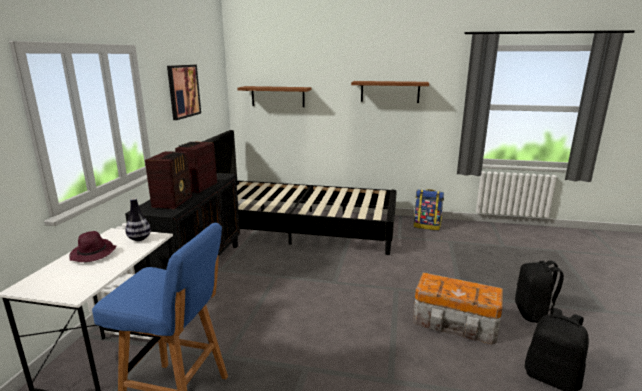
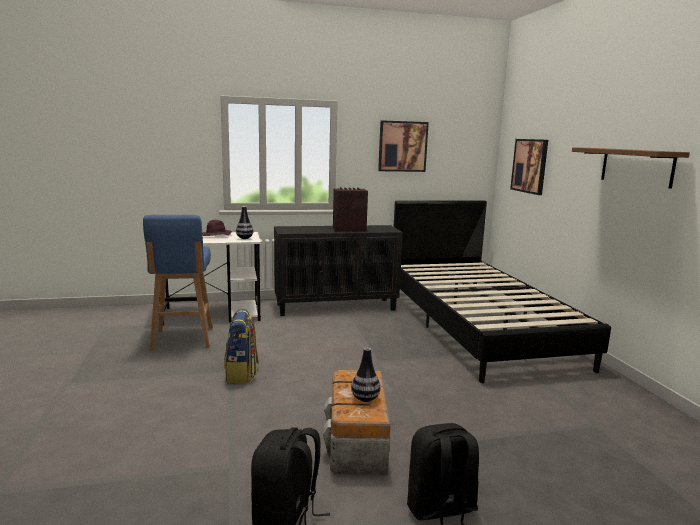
camera: 65 degrees right, 5 degrees down
radio [145,151,192,209] -> none
brown shelf [237,86,311,107] -> picture [510,139,548,195]
backpack [414,189,444,230] -> backpack moved to [224,309,259,383]
none -> vase [351,348,380,402]

